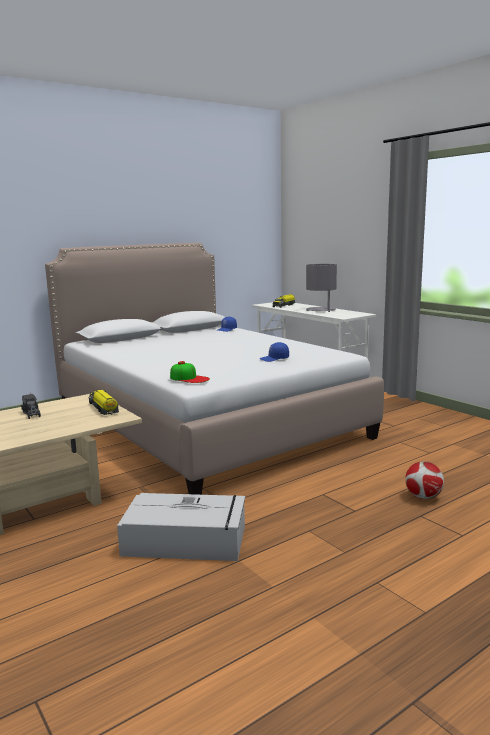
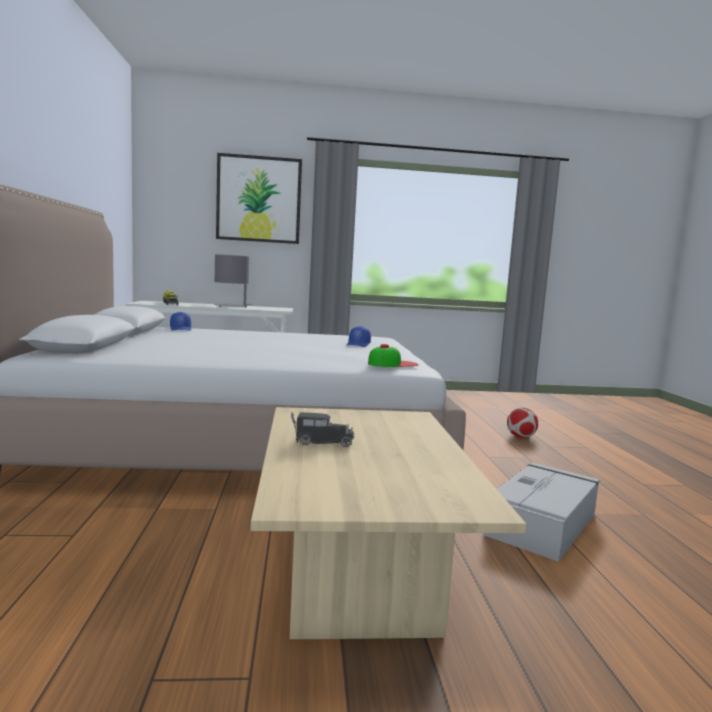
camera: 60 degrees left, 5 degrees down
toy truck [88,390,119,415] -> none
none -> picture [216,153,302,244]

